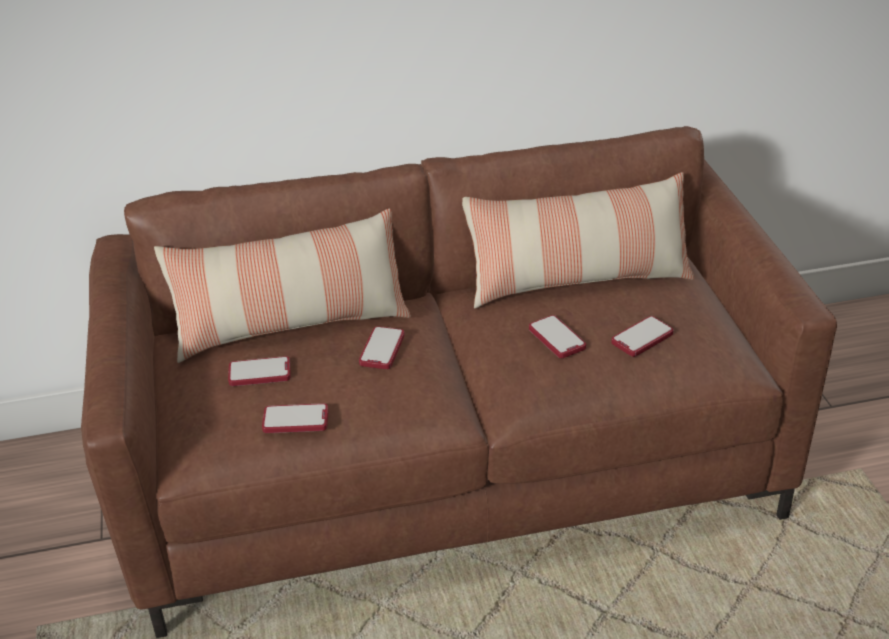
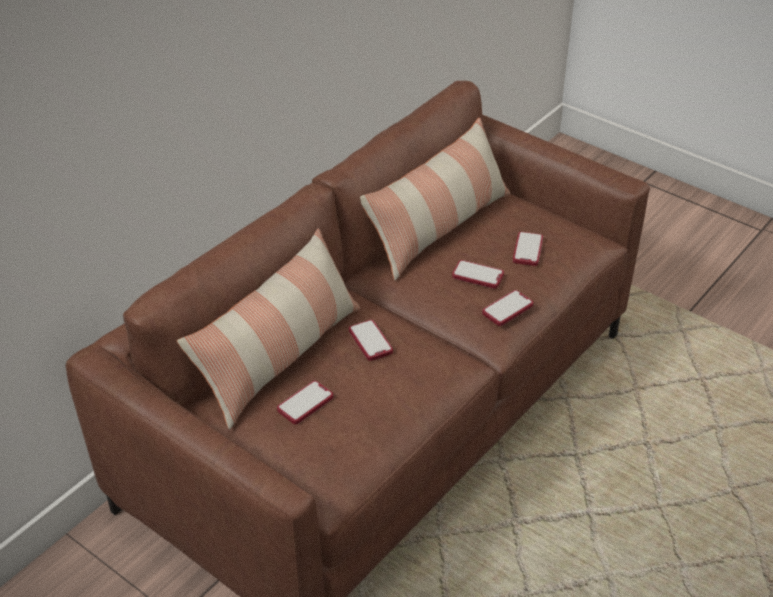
camera: 40 degrees left, 5 degrees up
phone [262,403,328,433] -> phone moved to [482,290,533,326]

